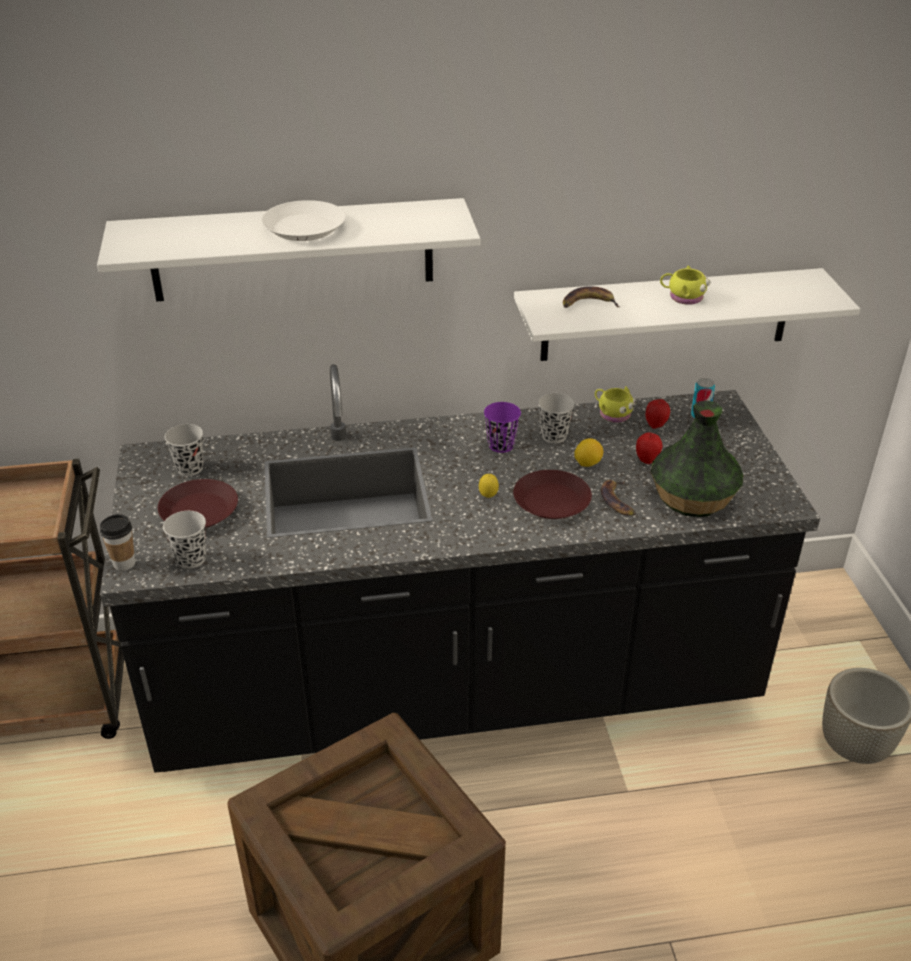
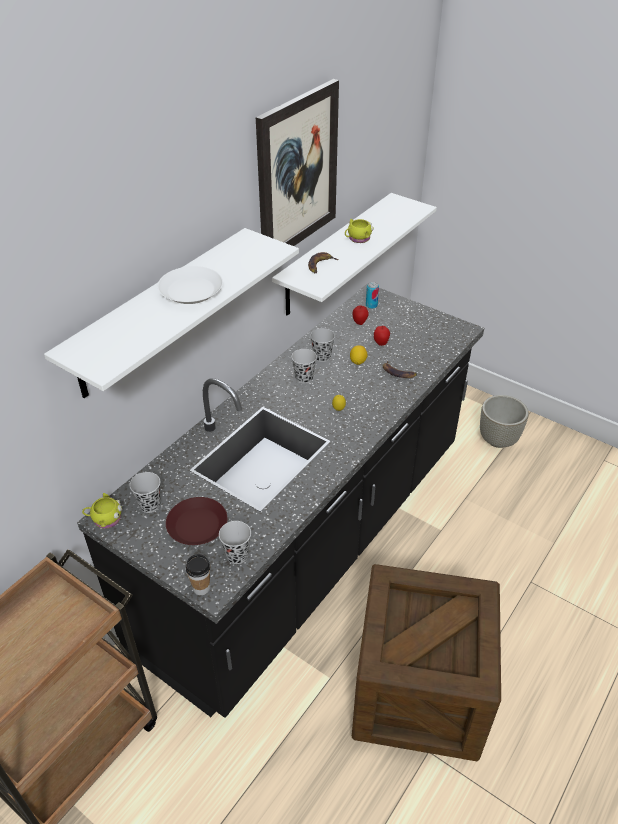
camera: 45 degrees left, 5 degrees up
purple cup [484,402,521,453] -> black cup [292,349,317,384]
brown plate [513,470,592,519] -> none
yellow mug [595,386,637,423] -> yellow mug moved to [82,493,123,529]
vase [651,401,743,517] -> none
none -> picture [256,79,339,246]

